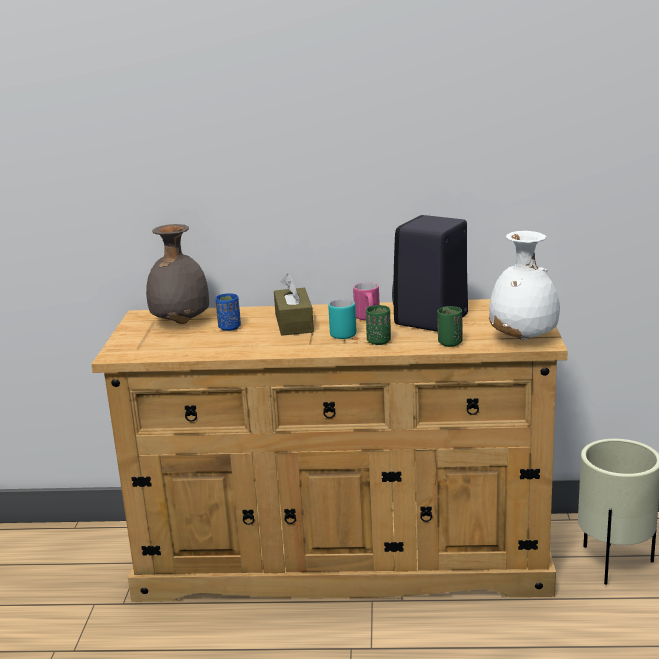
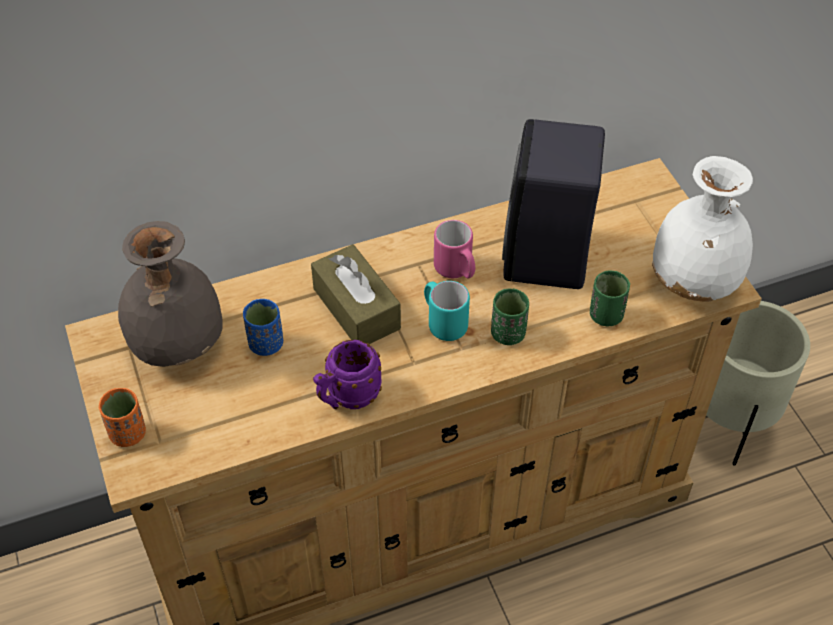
camera: 25 degrees left, 30 degrees up
none -> orange cup [99,388,146,447]
none -> purple mug [313,340,382,409]

